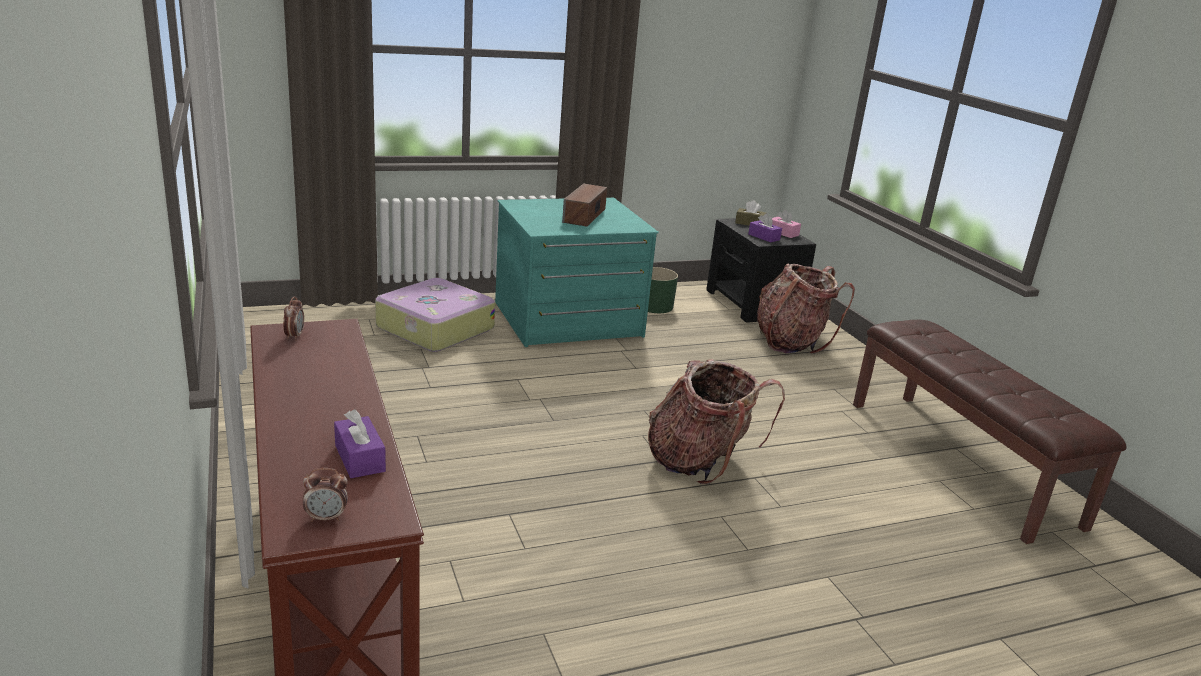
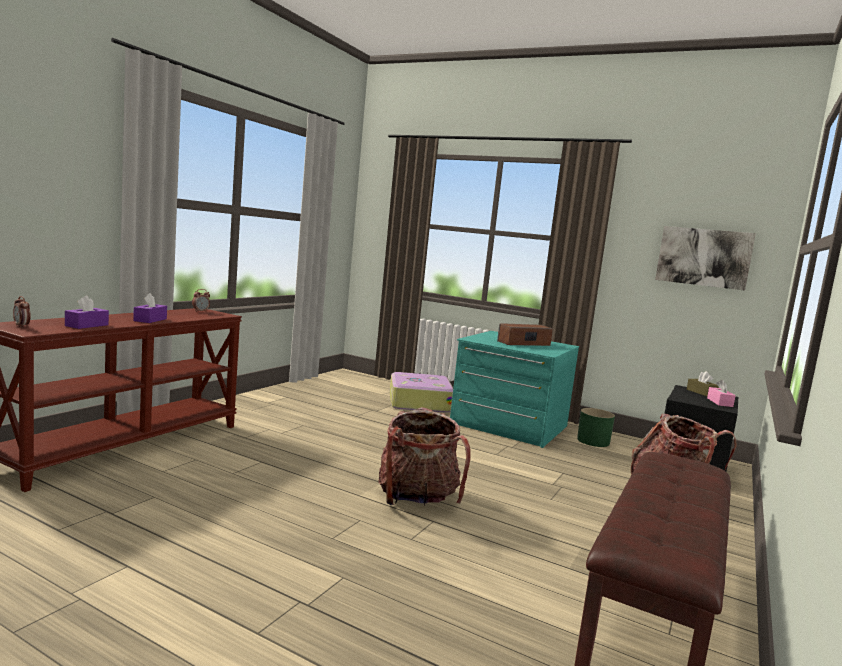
camera: 50 degrees right, 15 degrees down
purple tissue box [748,213,782,242] -> purple tissue box moved to [133,293,167,323]
none -> picture [655,226,756,291]

